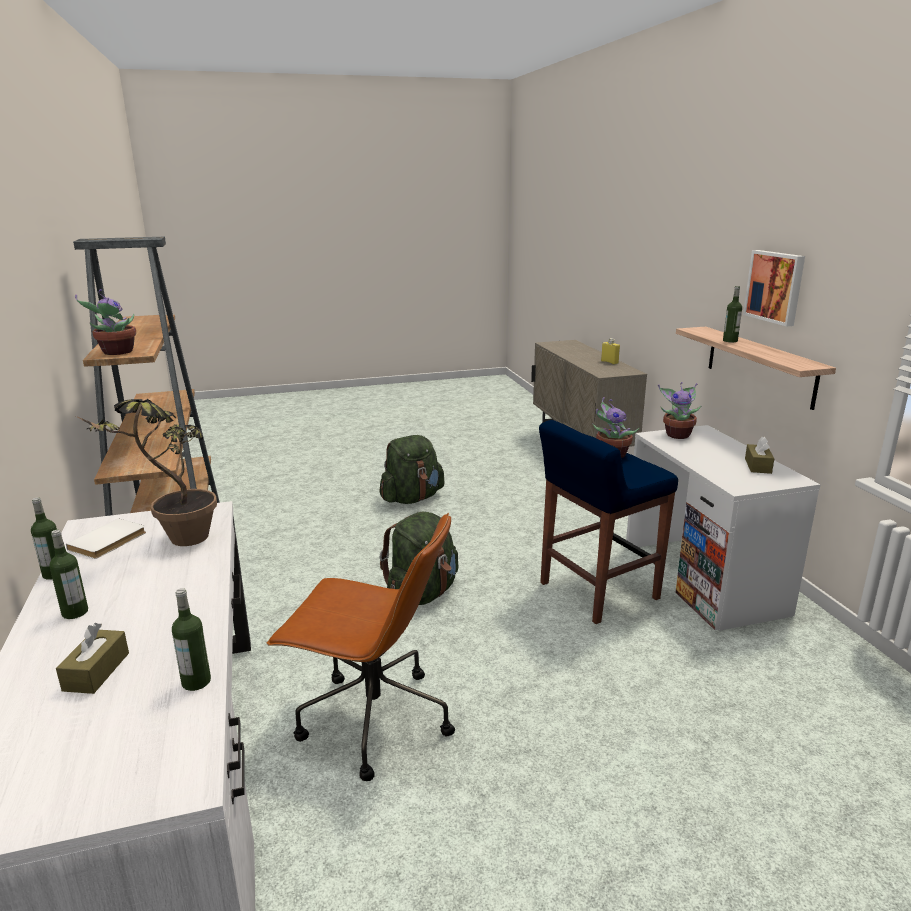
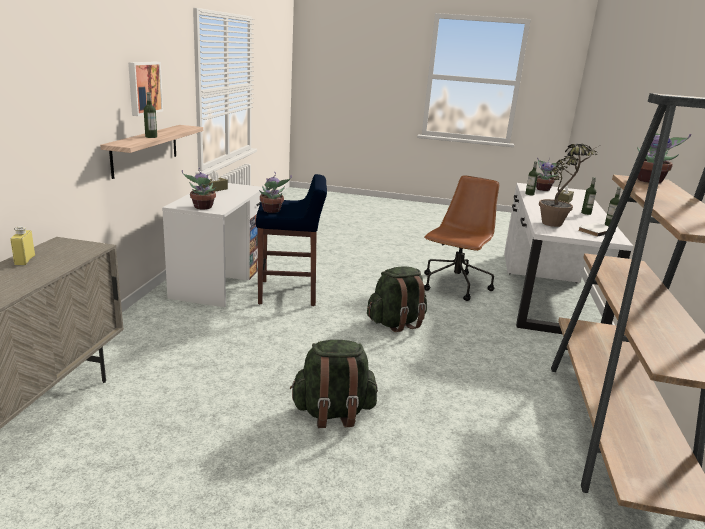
camera: 155 degrees left, 0 degrees up
brown office chair [266,513,455,781] -> brown office chair turned 75 degrees clockwise [424,175,499,301]
none -> potted plant [536,158,560,191]

